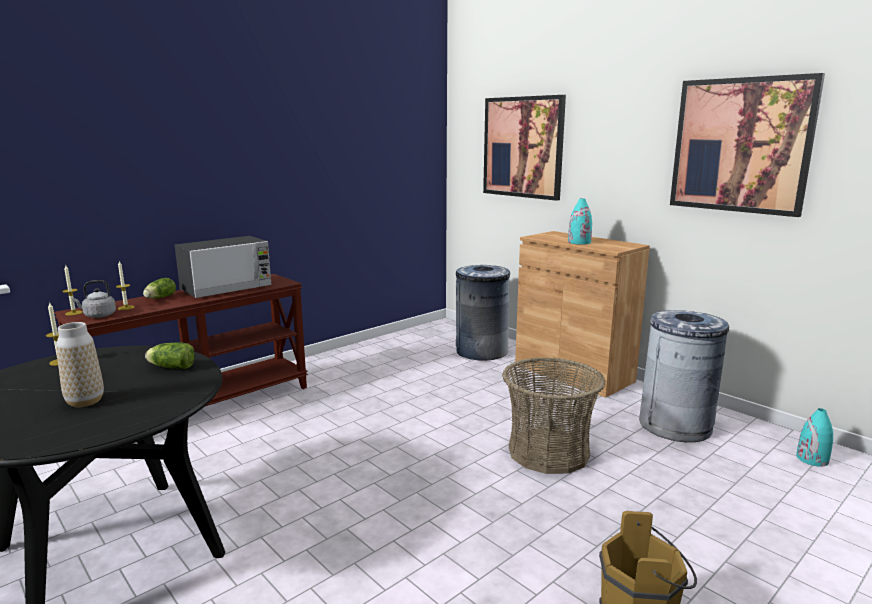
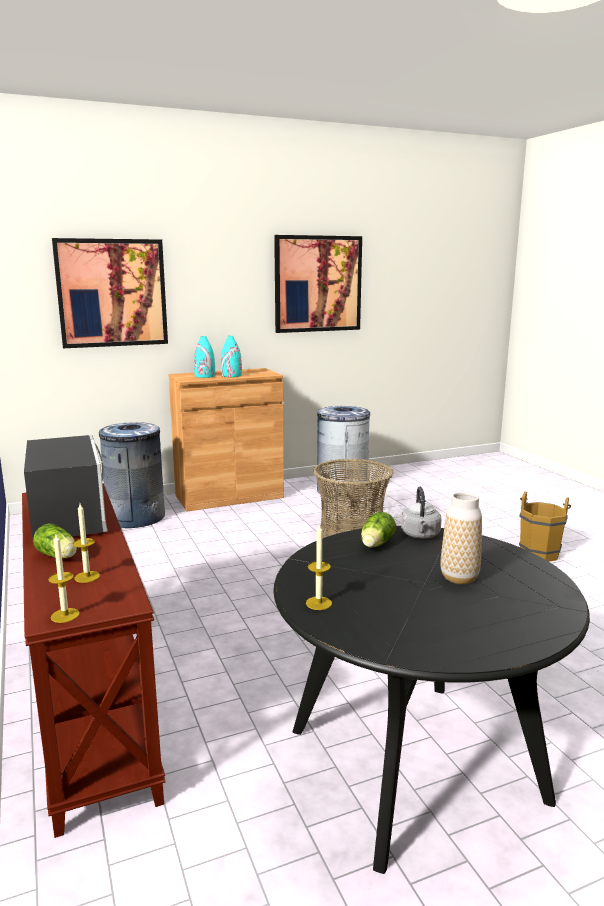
camera: 70 degrees left, 0 degrees up
grey kettle [72,280,116,318] -> grey kettle moved to [401,486,441,539]
turquoise vase [796,408,833,467] -> turquoise vase moved to [194,336,215,378]

